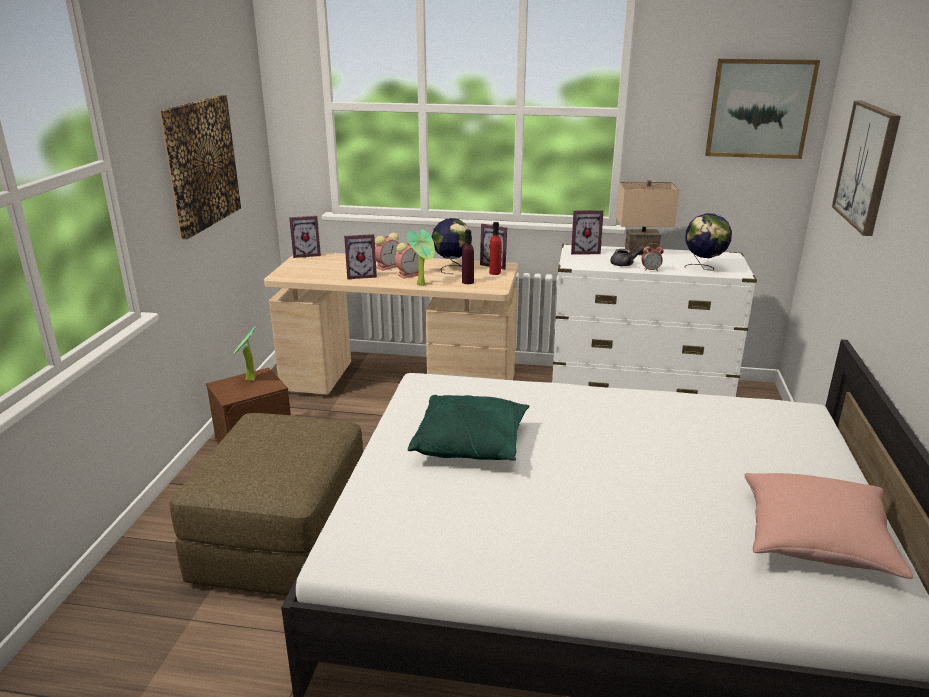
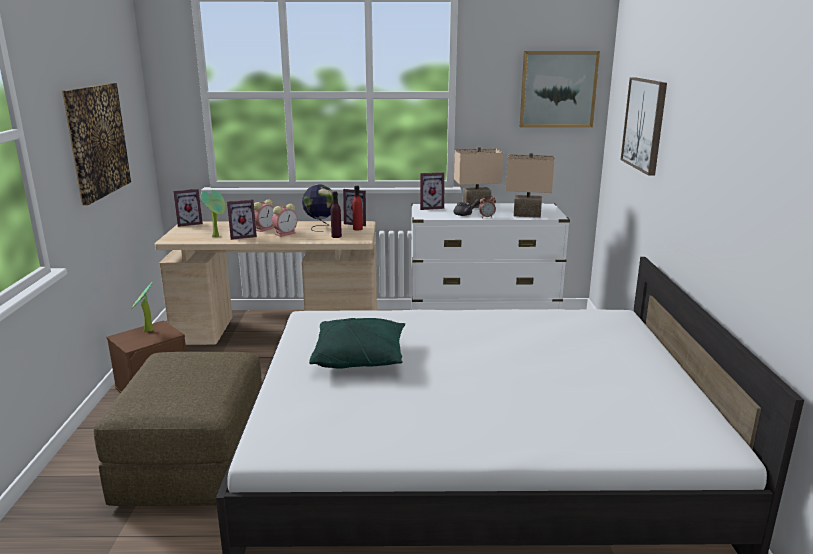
camera: 10 degrees left, 5 degrees down
potted plant [407,229,435,286] -> potted plant moved to [201,190,225,237]
globe [684,213,732,271] -> beige table lamp [506,153,554,218]
pink pillow [744,473,913,579] -> none

